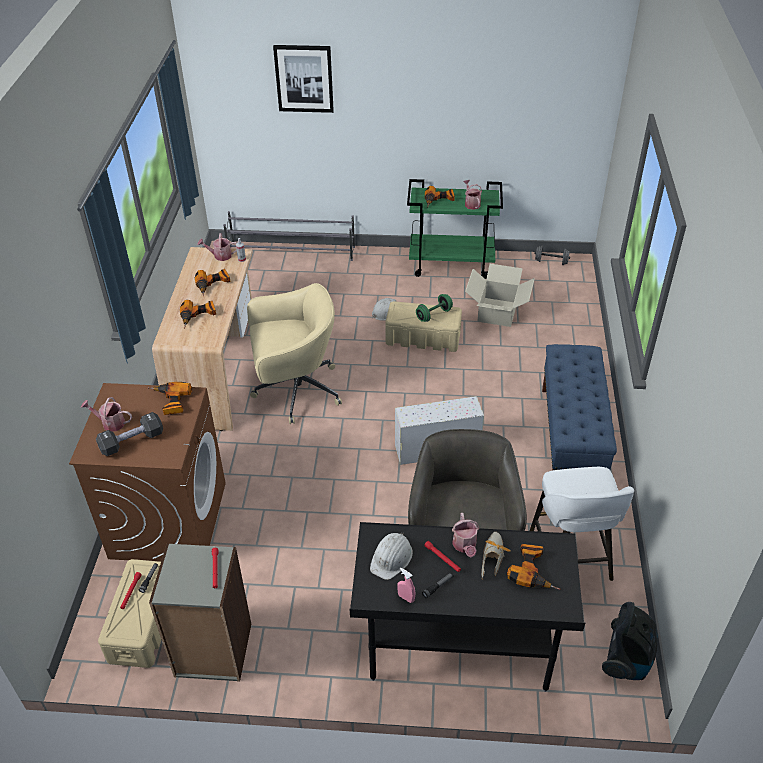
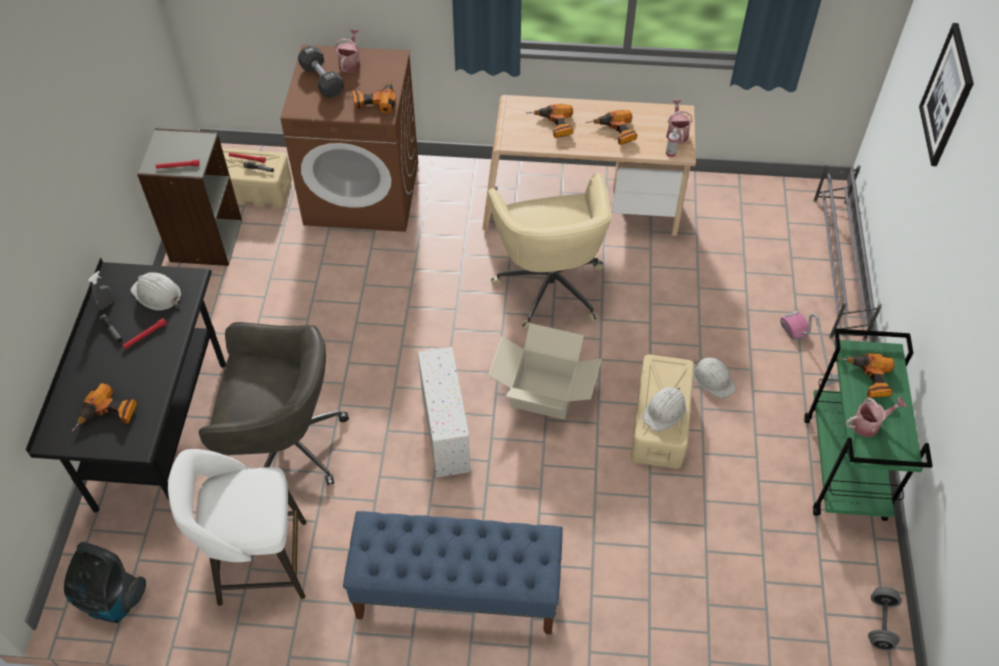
camera: 90 degrees right, 10 degrees up
pink spray bottle [397,568,415,603] -> grey spray bottle [88,271,114,310]
green dumbbell [416,294,453,322] -> white hard hat [642,387,686,432]
watering can [452,513,479,558] -> none
cardboard box [465,264,535,327] -> cardboard box moved to [488,323,602,420]
shoe [481,532,511,579] -> none
none -> vacuum cleaner [780,311,839,386]

